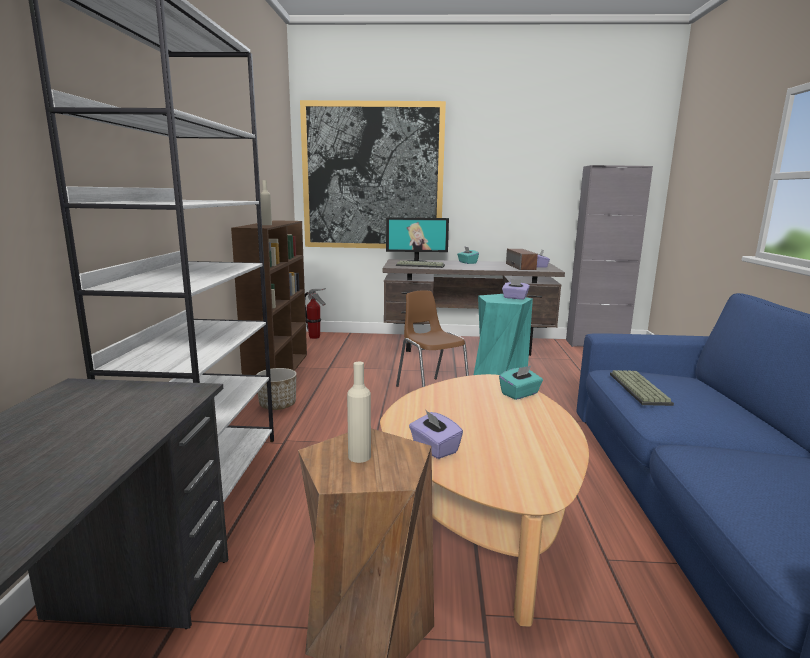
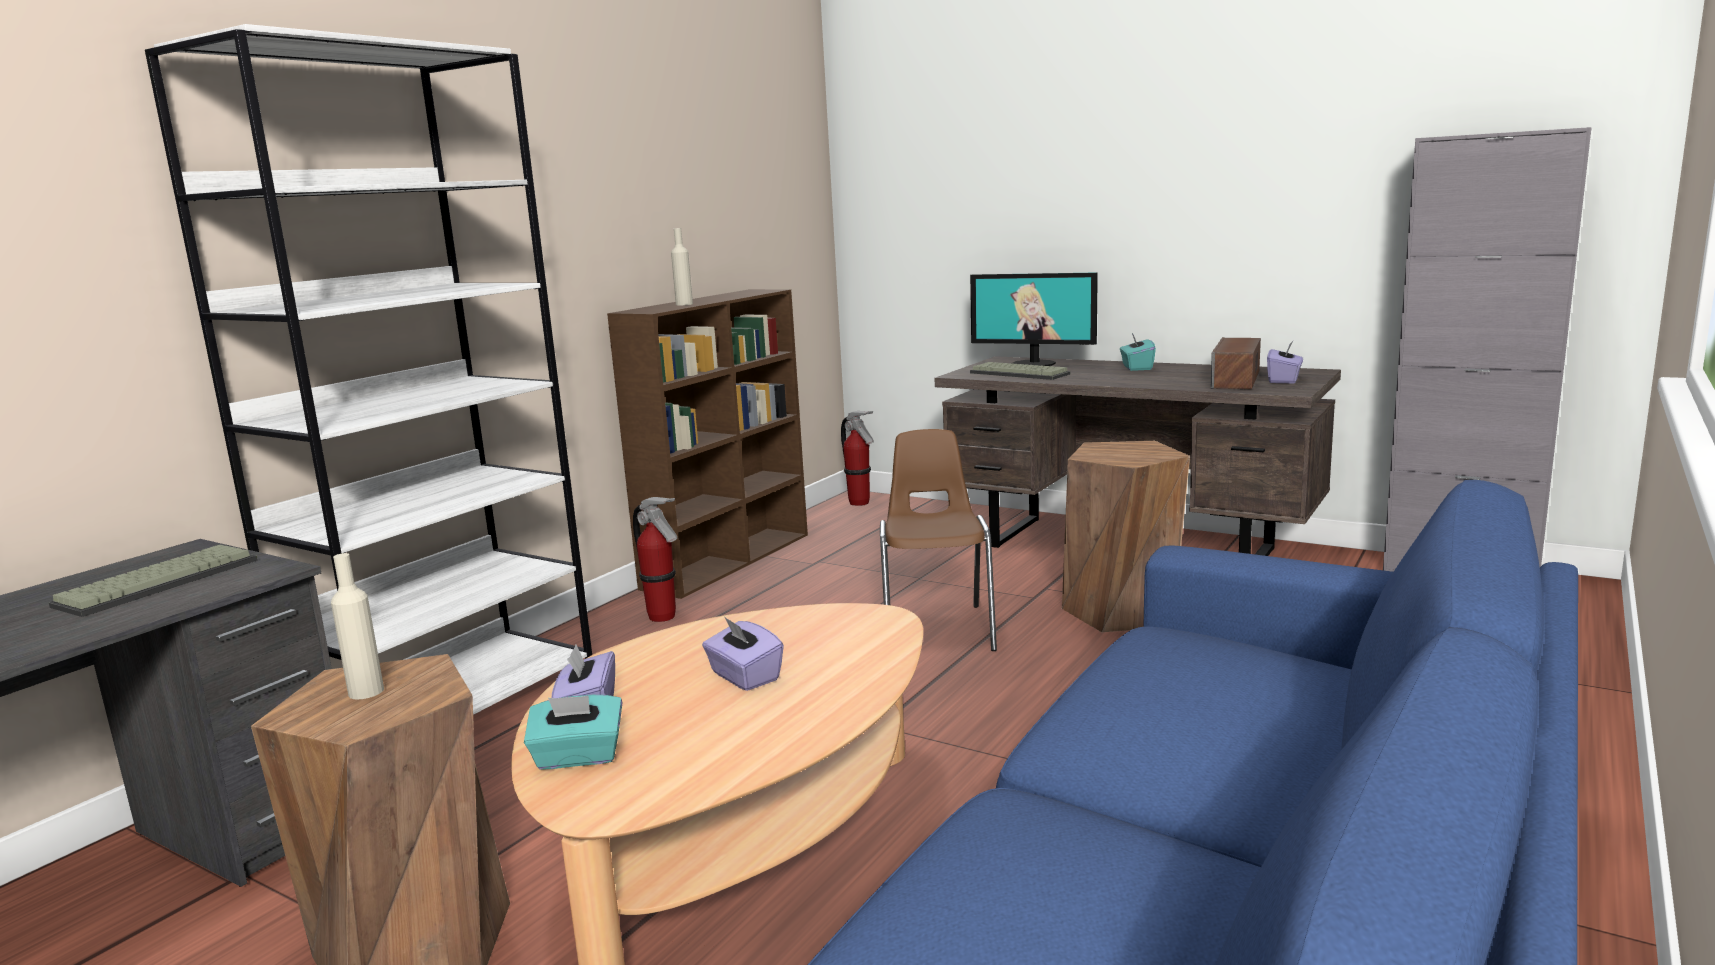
camera: 30 degrees right, 0 degrees up
planter [256,368,297,410] -> fire extinguisher [633,497,677,622]
picture [300,100,446,248] -> none
turquoise stool [474,294,533,375] -> brown stool [1062,441,1190,632]
turquoise tissue box [499,365,543,400] -> turquoise tissue box moved to [524,695,622,770]
purple tissue box [502,279,530,300] -> purple tissue box moved to [702,616,784,691]
keyboard [610,370,674,406] -> keyboard moved to [49,545,258,617]

